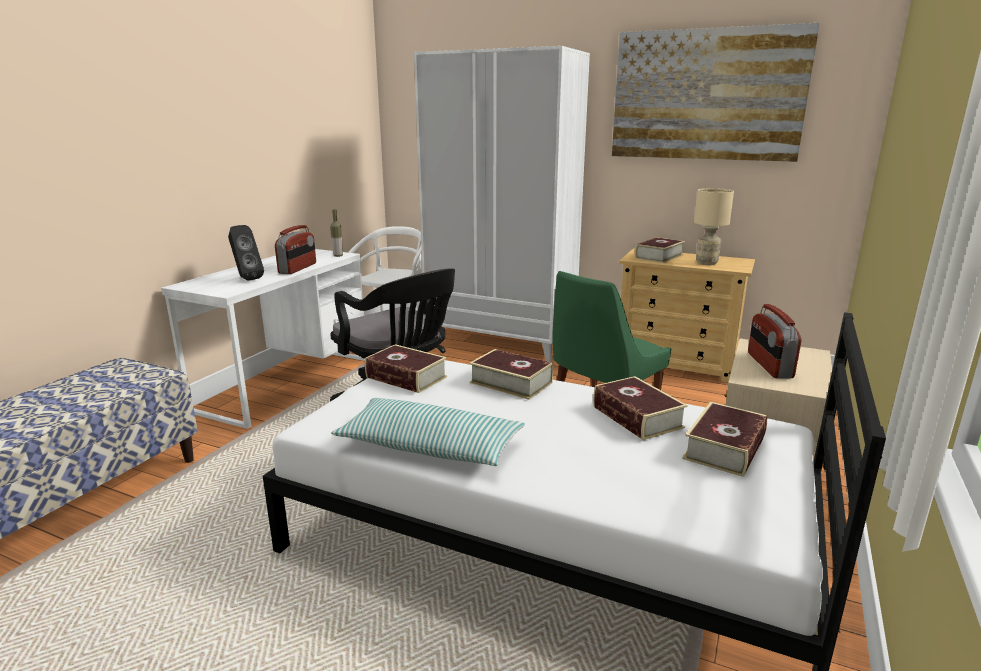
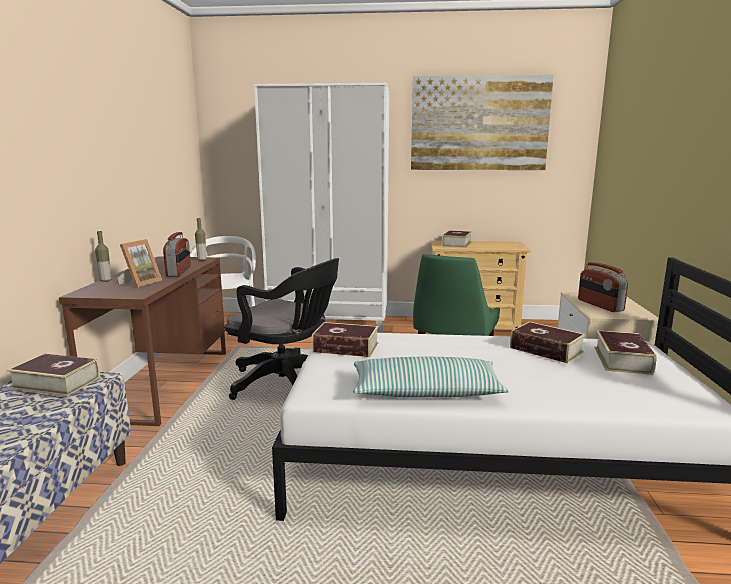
camera: 20 degrees left, 5 degrees down
white desk [161,249,365,429] -> brown desk [59,256,226,426]
black speaker [228,225,264,281] -> picture frame [117,239,162,288]
book [469,349,553,400] -> book moved to [7,353,100,397]
beige table lamp [694,188,734,265] -> none
none -> bottle [95,231,112,282]

